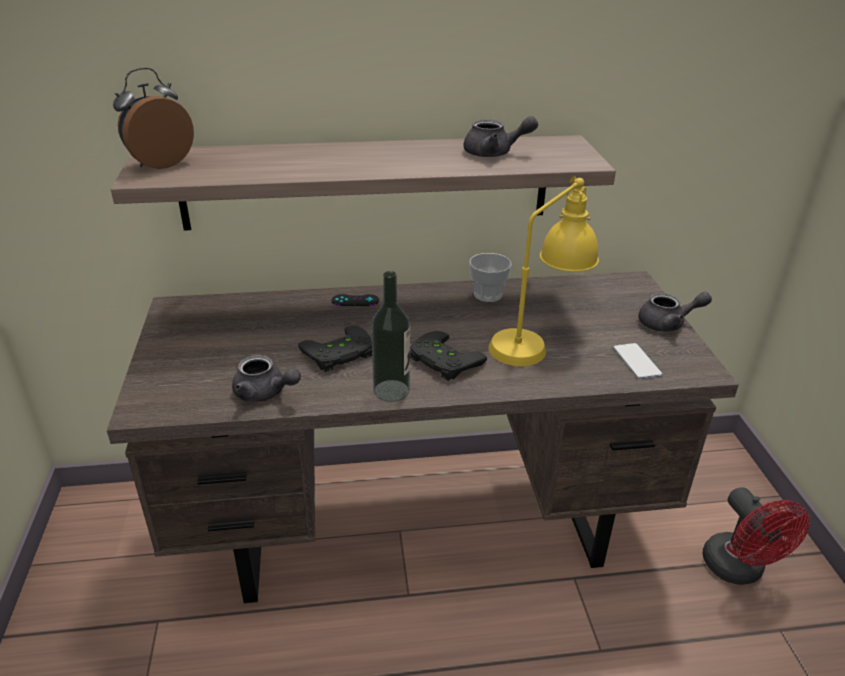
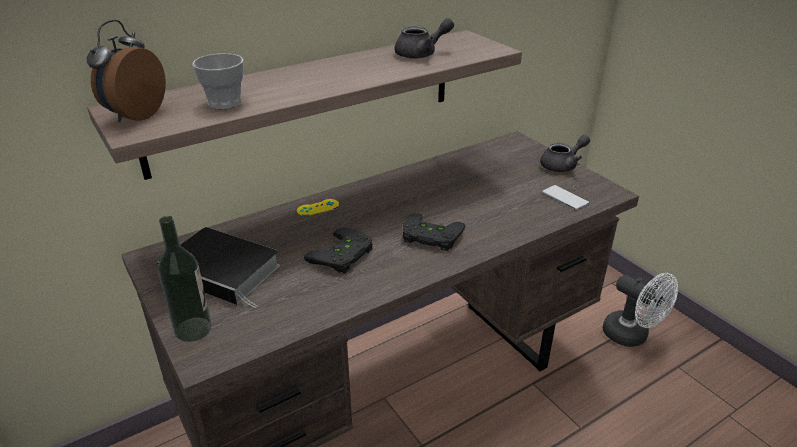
camera: 25 degrees left, 0 degrees up
grey teapot [232,355,301,402] -> none
black game controller [331,294,379,306] -> yellow game controller [297,199,339,216]
bottle [371,271,410,402] -> bottle moved to [158,216,212,342]
cup [469,253,512,302] -> cup moved to [192,53,244,109]
yellow table lamp [489,176,599,366] -> none
red fan [702,487,810,585] -> white fan [602,273,678,347]
none -> book [157,227,280,308]

